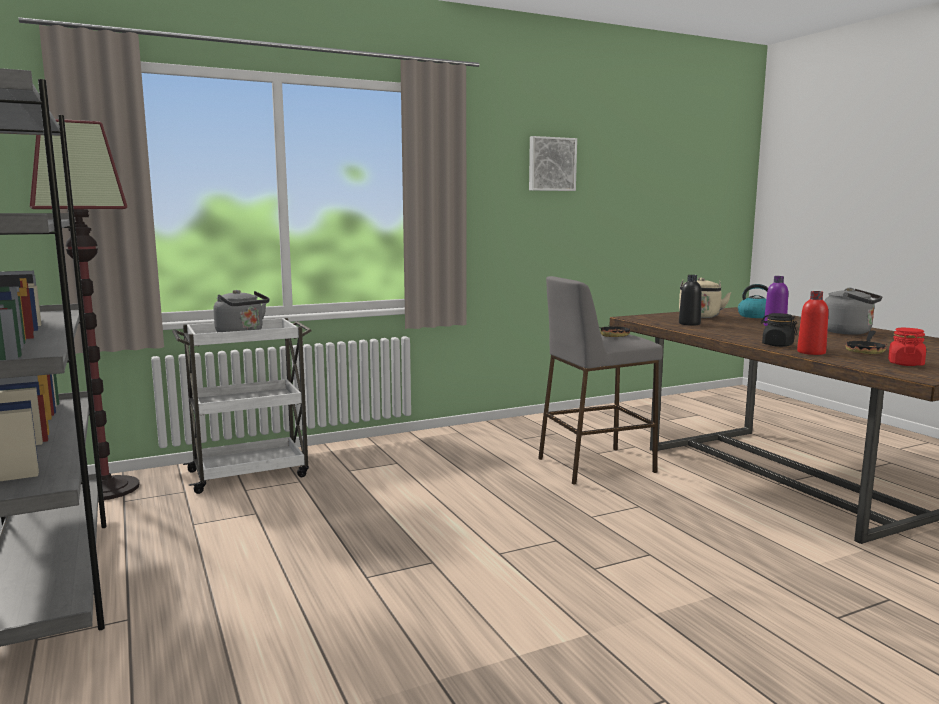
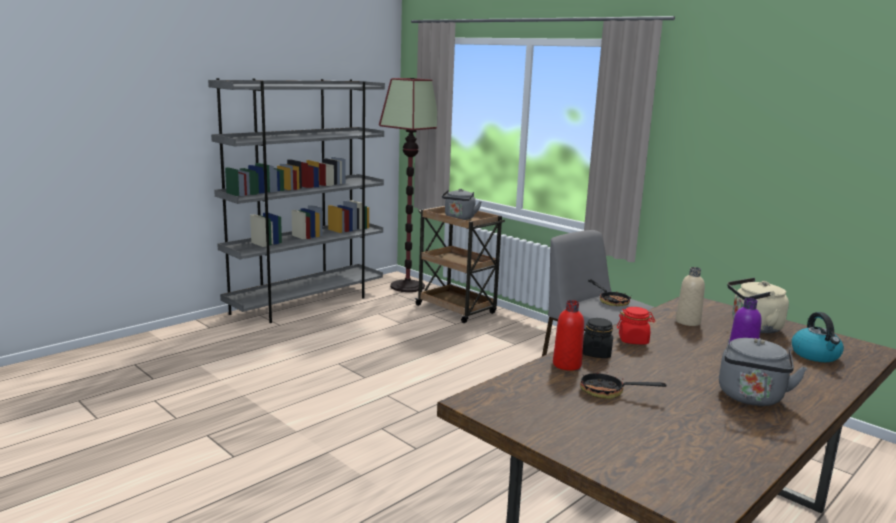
camera: 70 degrees right, 5 degrees up
white cart [172,318,312,494] -> brown cart [414,206,505,323]
picture [529,136,577,191] -> none
black bottle [679,275,702,326] -> beige bottle [676,267,705,326]
red jar [888,328,926,366] -> red jar moved to [617,307,655,344]

